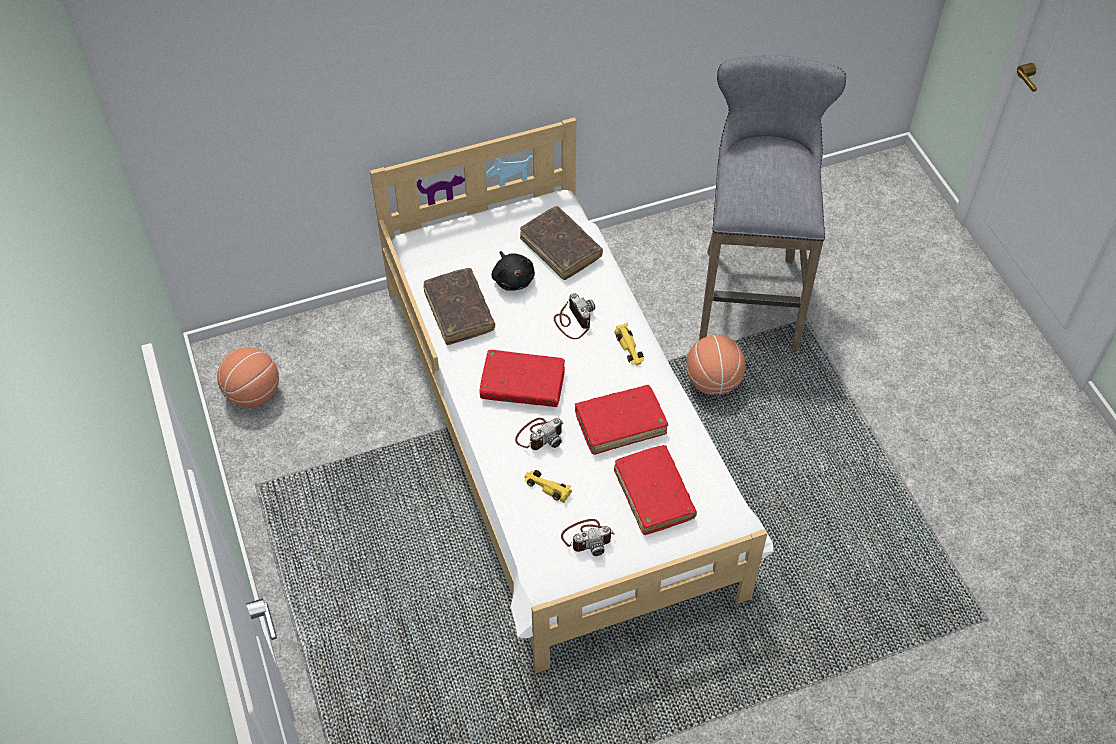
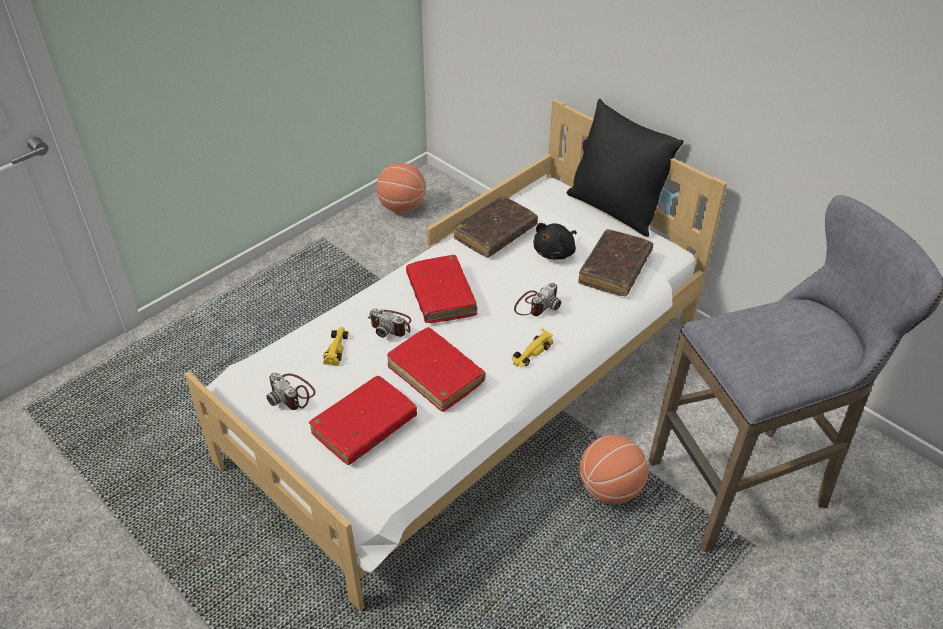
camera: 65 degrees right, 10 degrees down
none -> black pillow [567,99,684,237]

